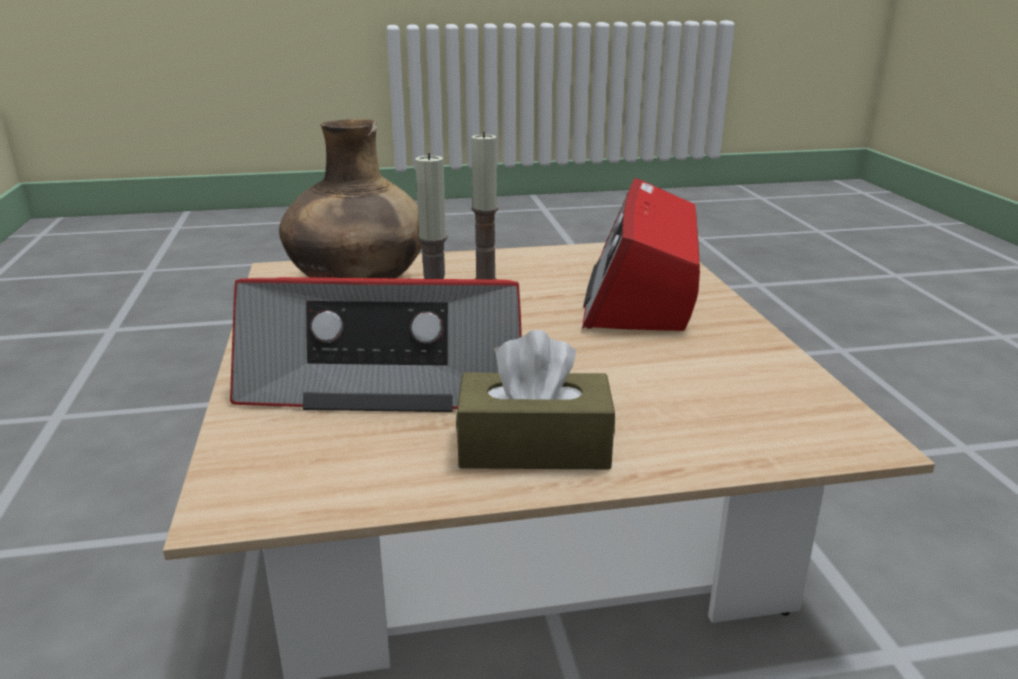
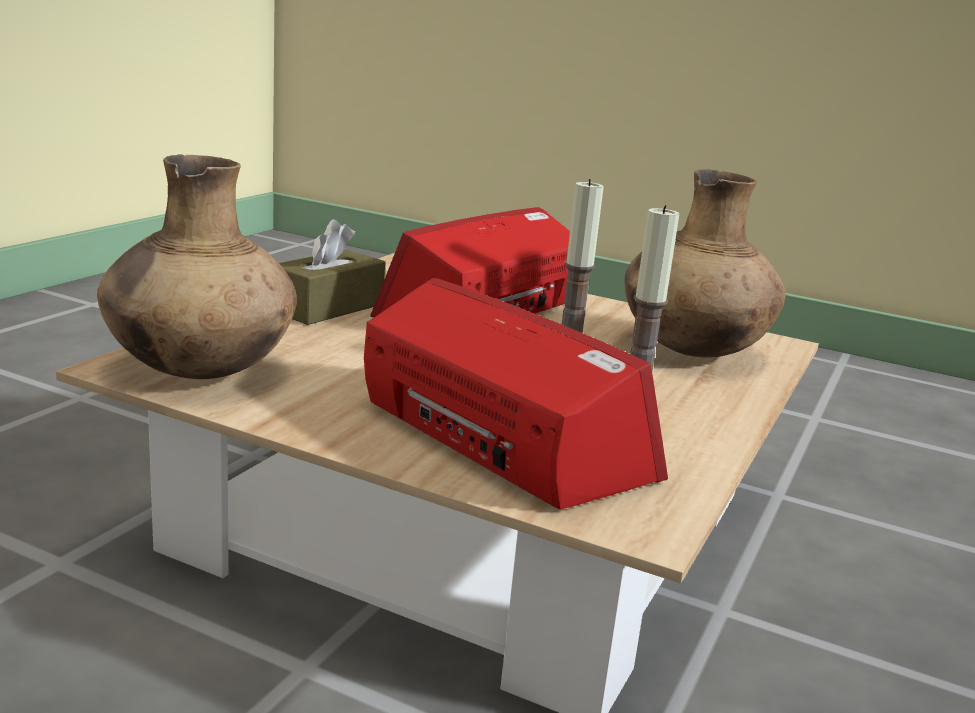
camera: 125 degrees right, 5 degrees down
none -> brown vase [97,154,297,379]

